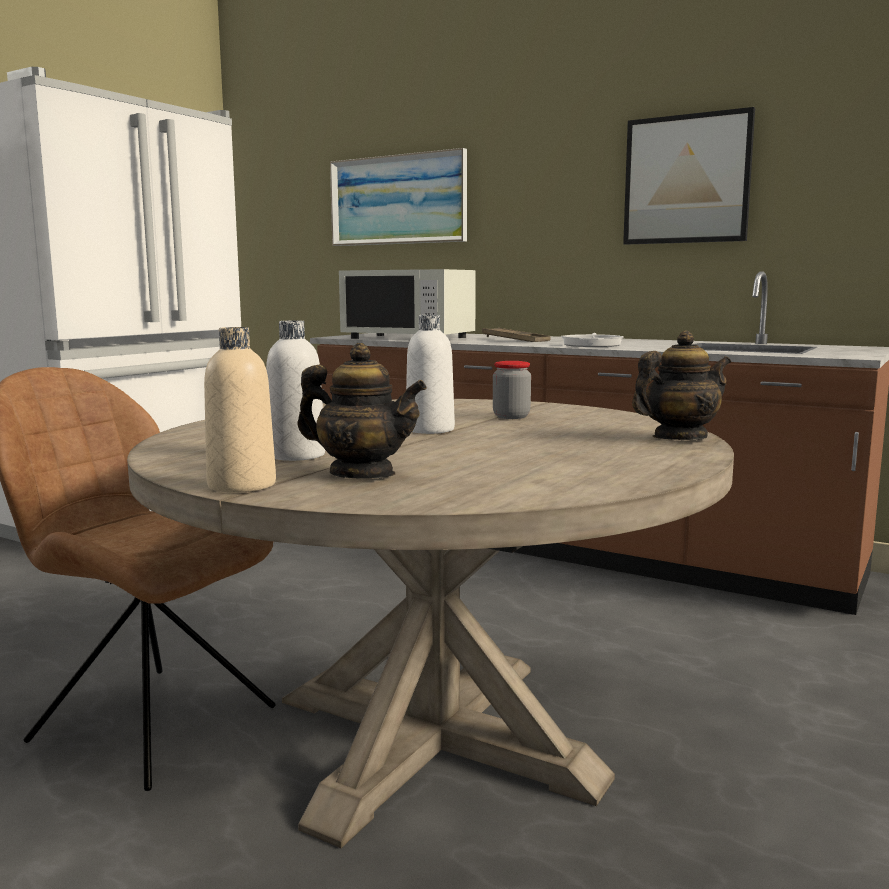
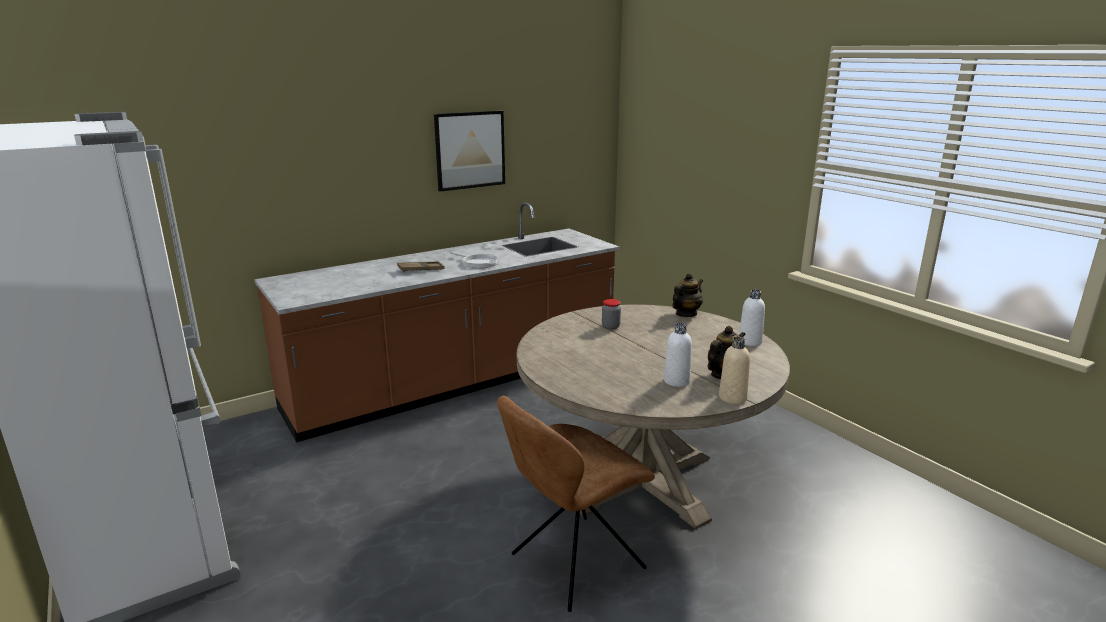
camera: 65 degrees left, 10 degrees up
picture [330,148,467,246] -> none
white microwave [339,269,476,339] -> none
white bottle [406,315,455,434] -> white bottle moved to [739,289,765,346]
teapot [632,331,731,440] -> teapot turned 45 degrees clockwise [672,273,703,317]

